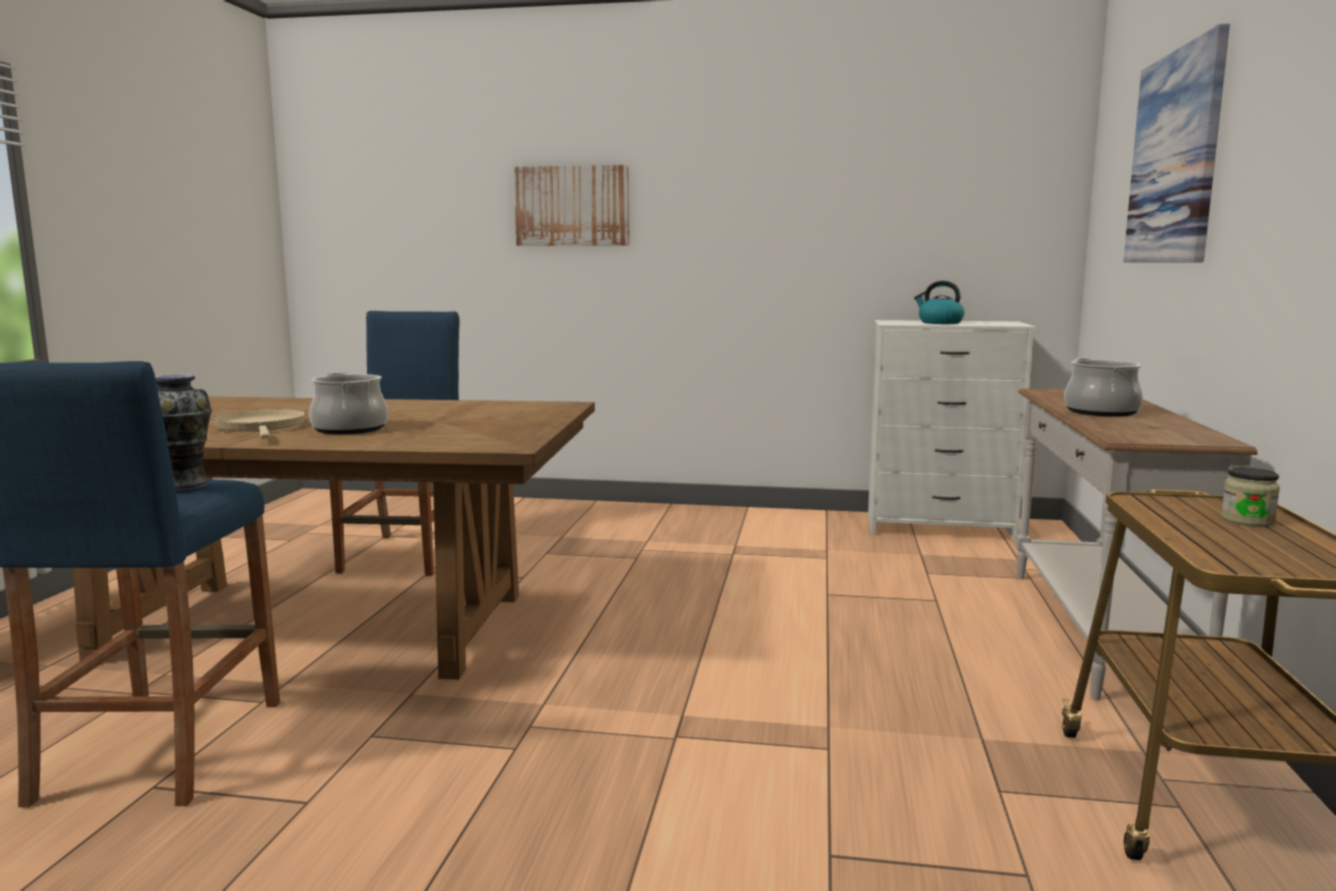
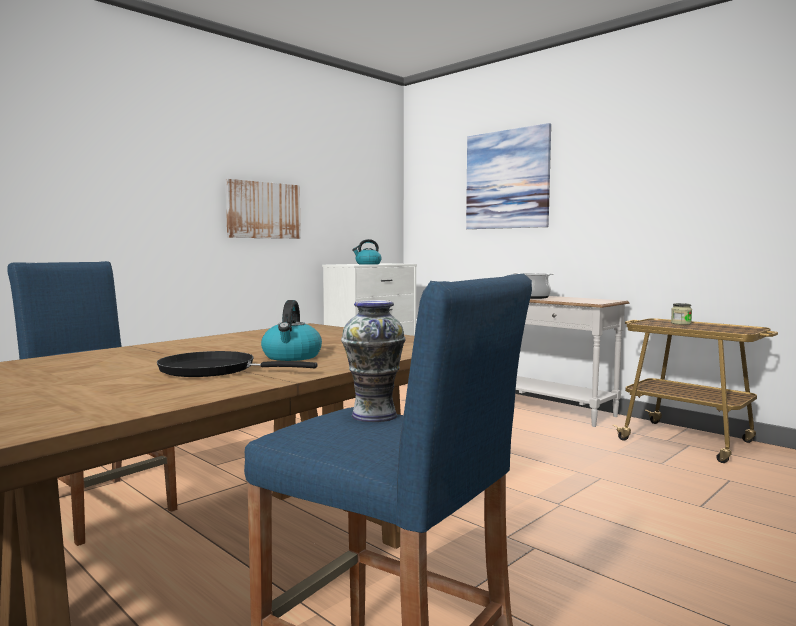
camera: 55 degrees left, 5 degrees down
beige frying pan [212,409,306,439] -> black frying pan [157,351,317,377]
cooking pot [309,372,388,434] -> kettle [261,300,322,361]
picture [514,165,629,246] -> picture moved to [225,179,301,239]

